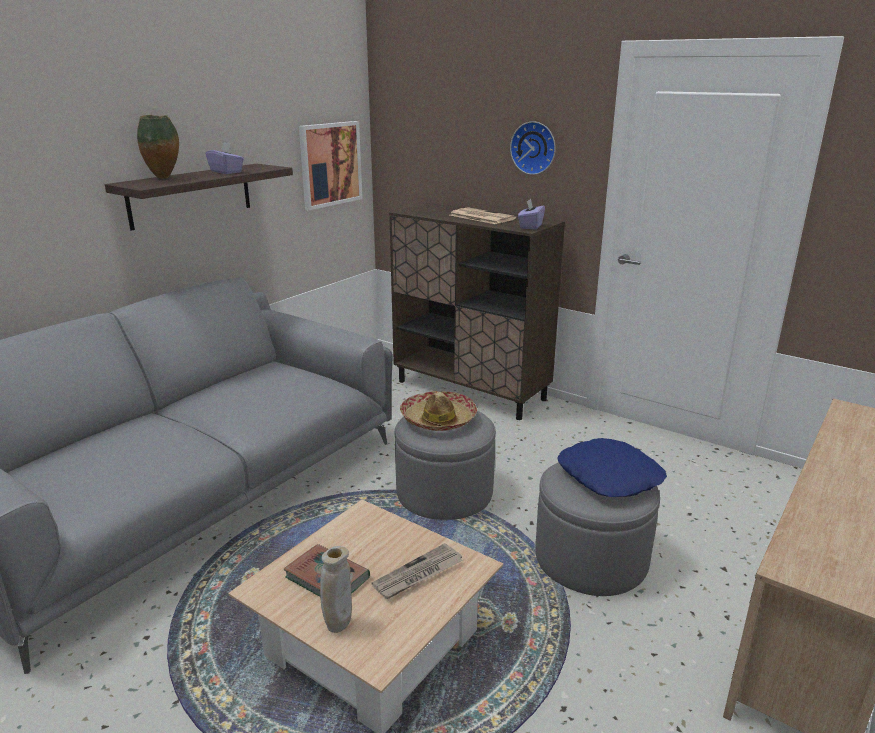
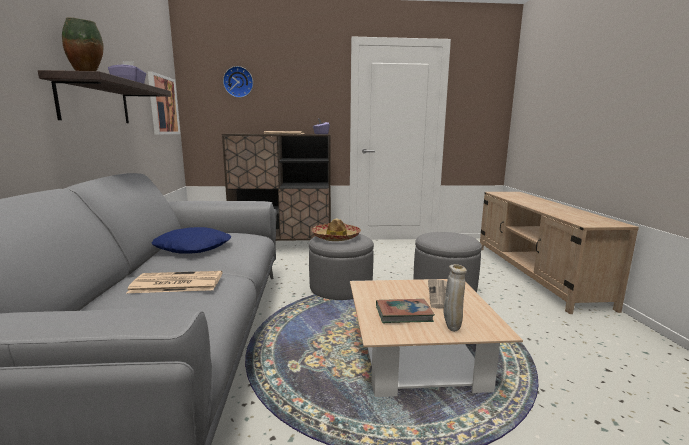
camera: 40 degrees left, 10 degrees down
wall clock [510,121,556,175] -> wall clock moved to [223,66,253,98]
blue pillow [557,438,667,497] -> blue pillow moved to [152,227,232,254]
none -> newspaper [127,271,222,293]

